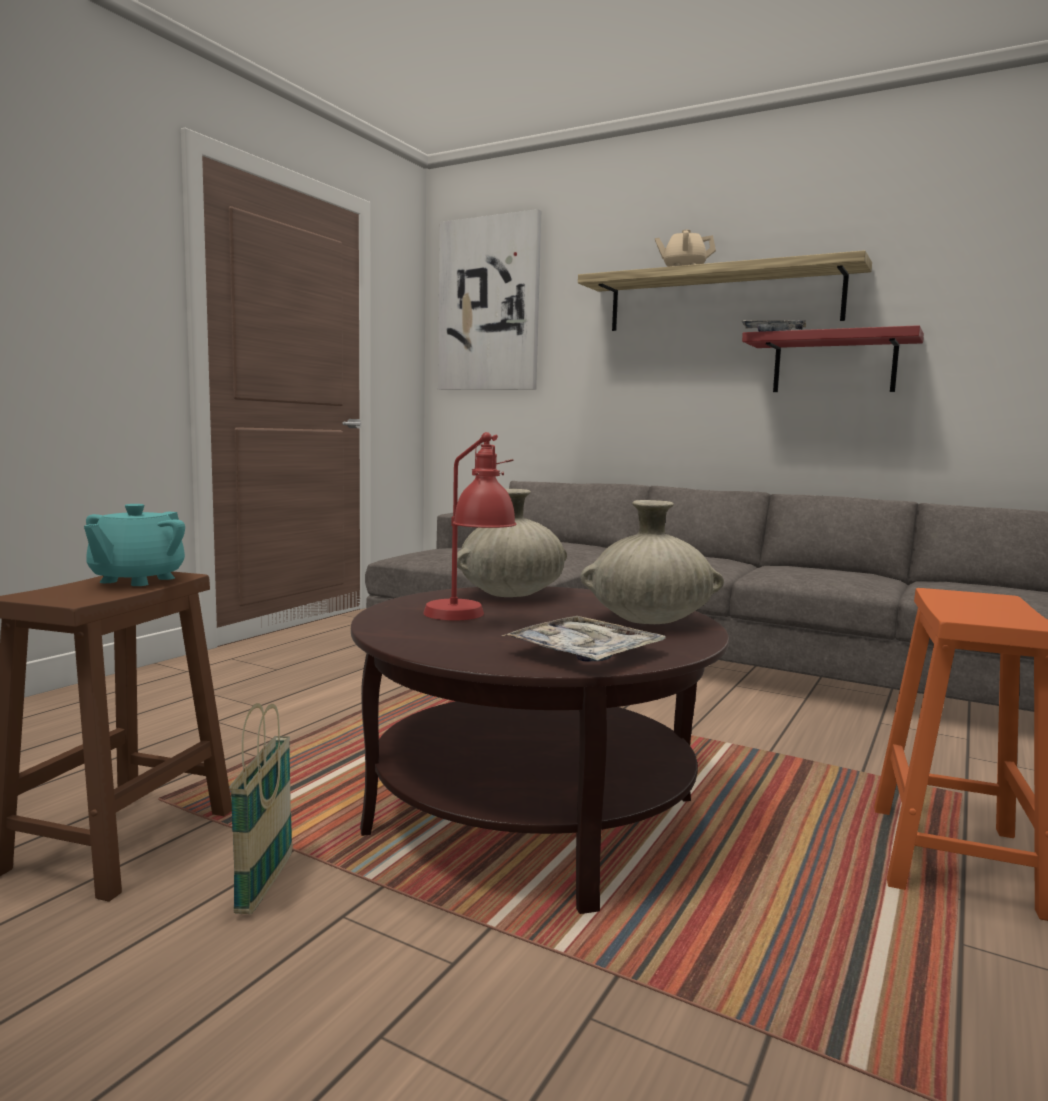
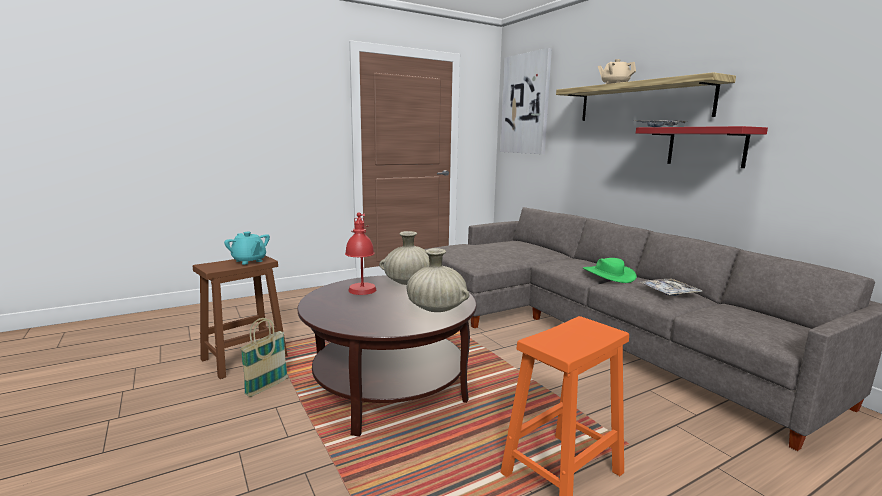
camera: 30 degrees right, 5 degrees up
turquoise teapot [84,504,185,586] -> turquoise teapot turned 90 degrees counterclockwise [224,232,270,265]
tray [502,616,666,662] -> tray moved to [641,279,703,296]
none -> green hat [583,258,637,283]

